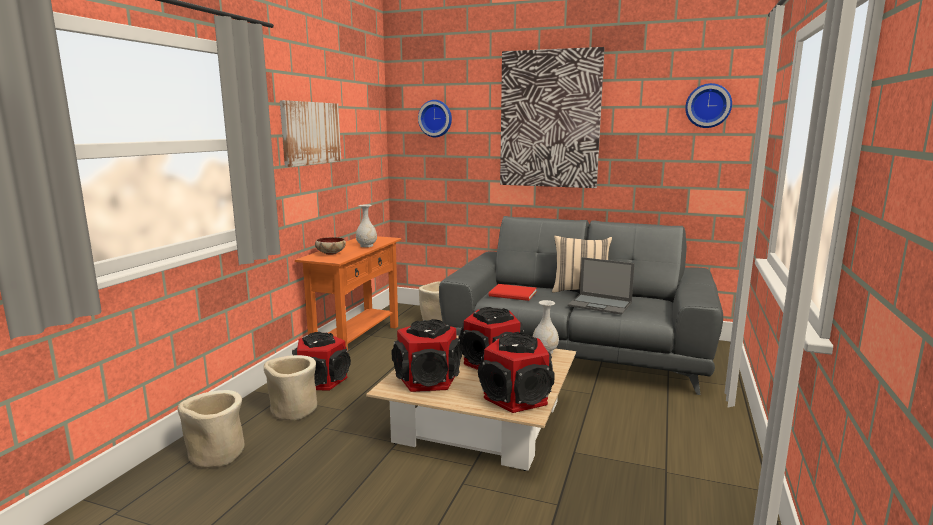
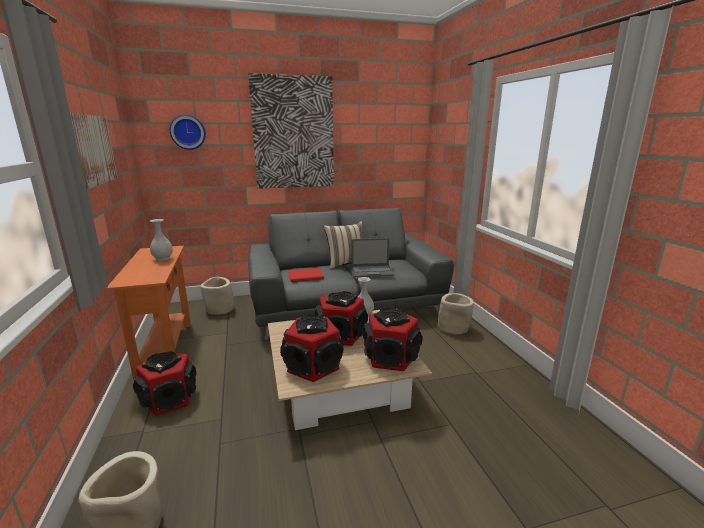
camera: 35 degrees left, 5 degrees up
beige planter [264,355,317,420] -> beige planter moved to [438,293,474,335]
bowl [315,237,346,255] -> none
wall clock [685,83,732,128] -> none

